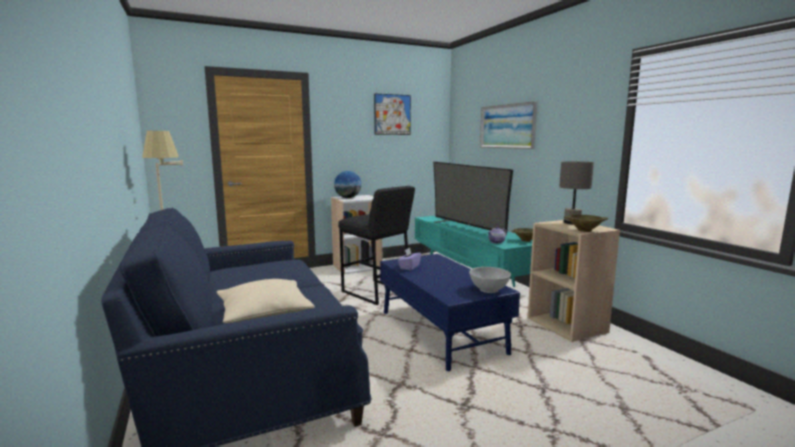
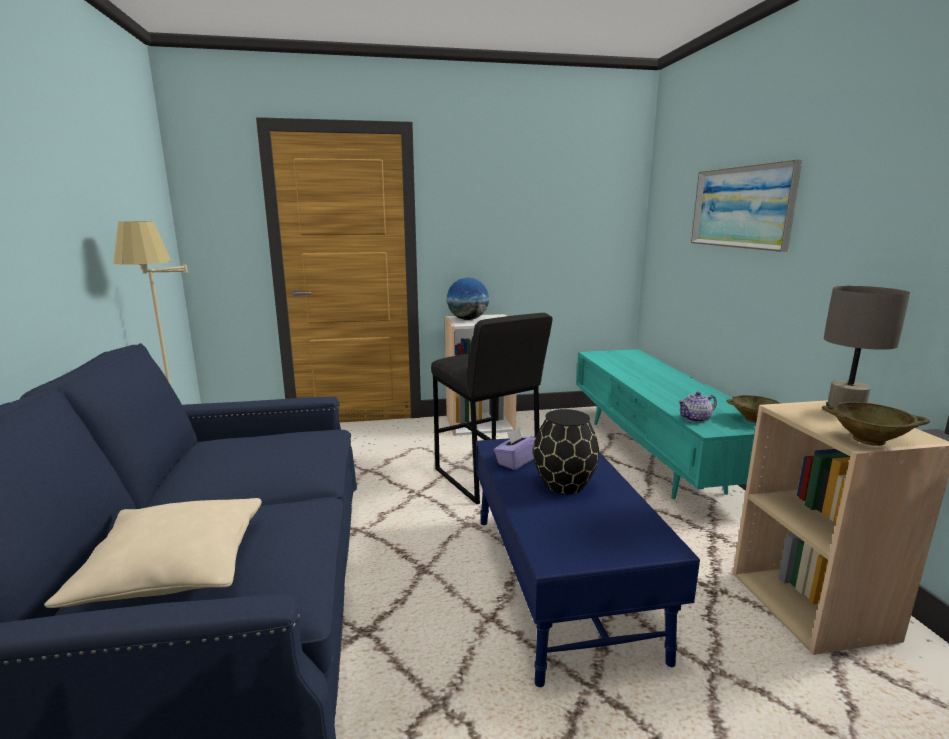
camera: 15 degrees right, 5 degrees up
picture [374,94,411,135] -> none
television [433,162,513,236] -> none
white bowl [469,267,511,293] -> none
none -> black vase [533,409,599,494]

